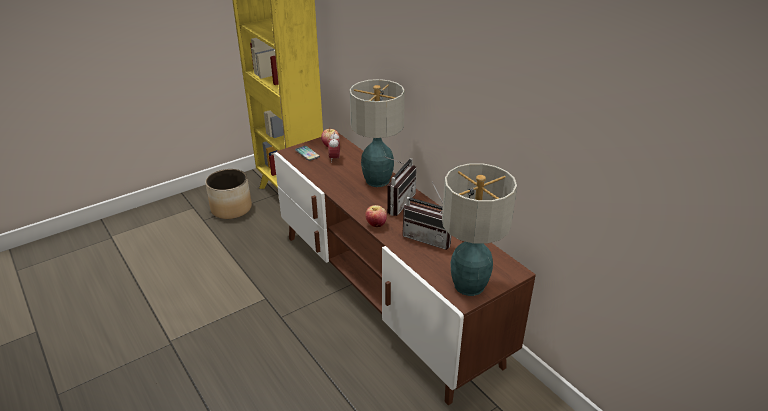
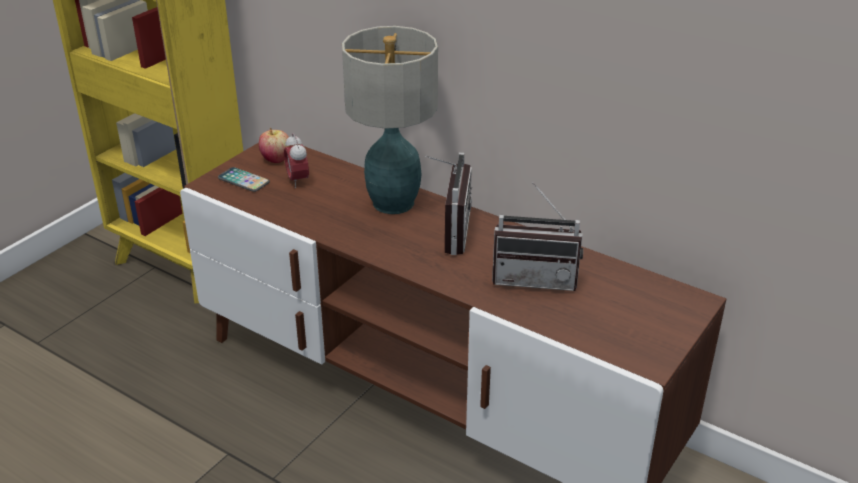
camera: 20 degrees left, 0 degrees up
planter [205,169,252,219] -> none
apple [365,205,387,227] -> none
table lamp [442,163,517,296] -> none

